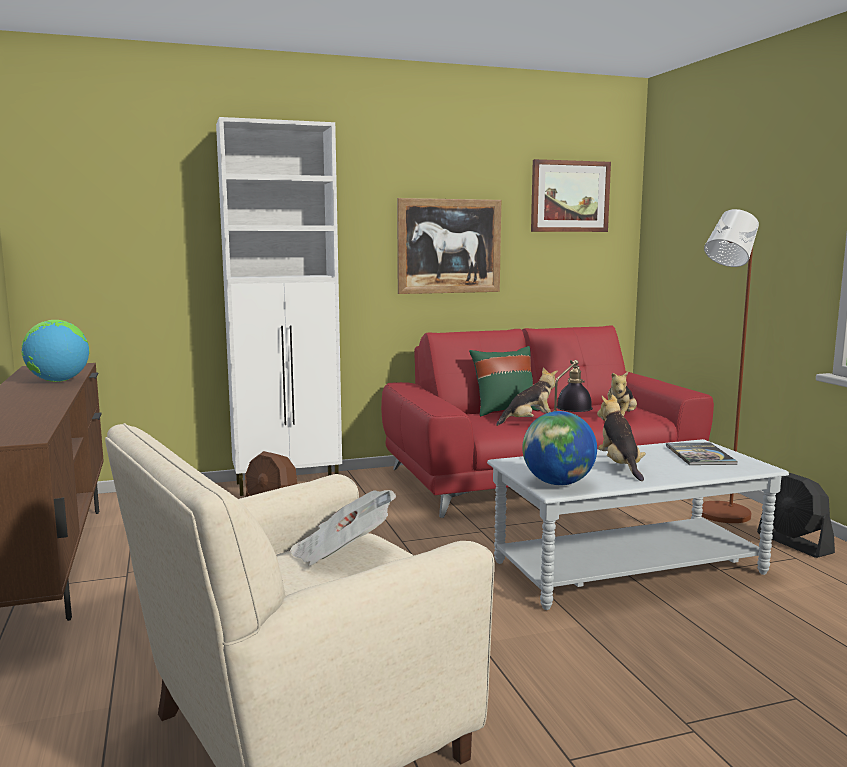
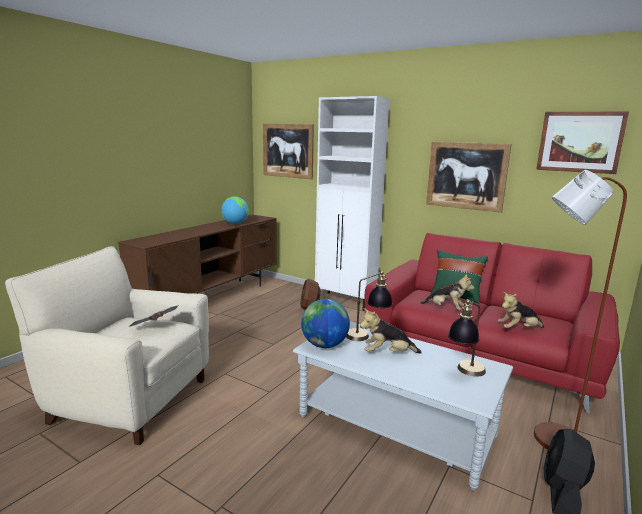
camera: 50 degrees right, 5 degrees up
plush toy [597,394,646,481] -> plush toy turned 135 degrees counterclockwise [360,308,422,354]
book [666,443,738,465] -> table lamp [448,299,486,377]
none -> picture [263,124,314,179]

